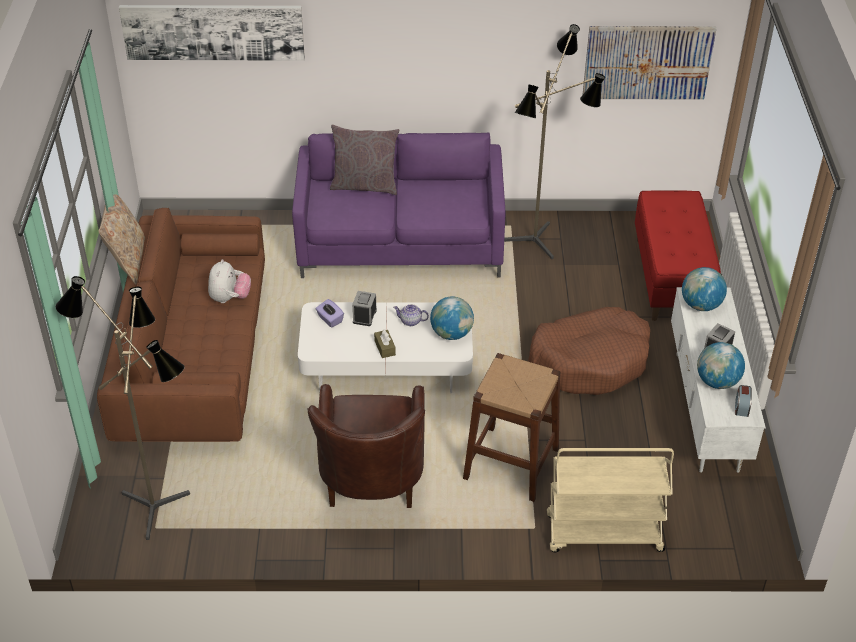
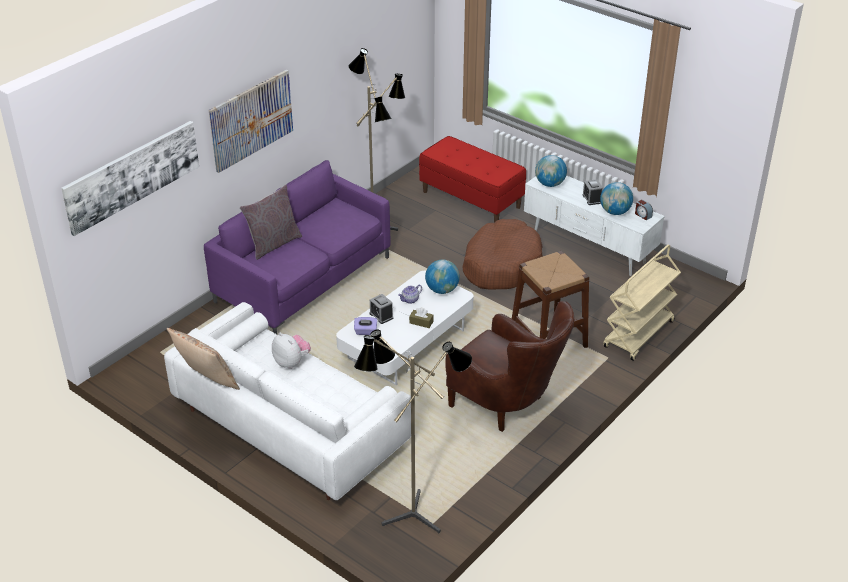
camera: 50 degrees left, 5 degrees down
brown sofa [97,208,265,442] -> white sofa [164,302,411,500]
picture [582,26,716,100] -> picture moved to [209,70,293,173]

